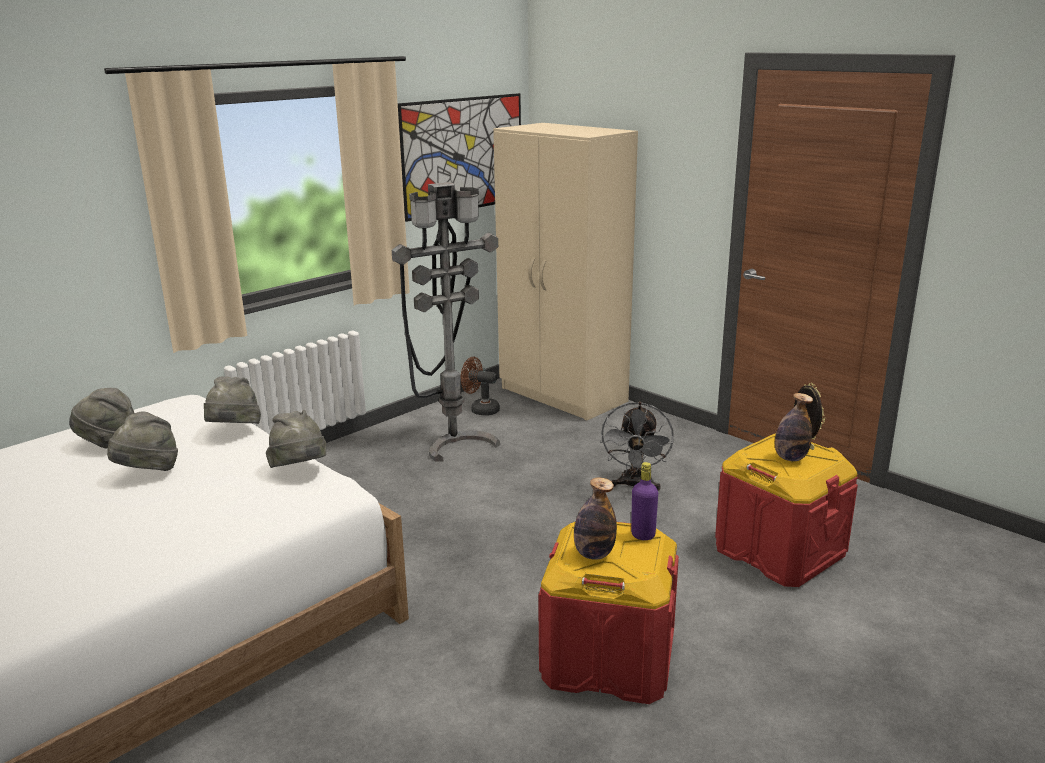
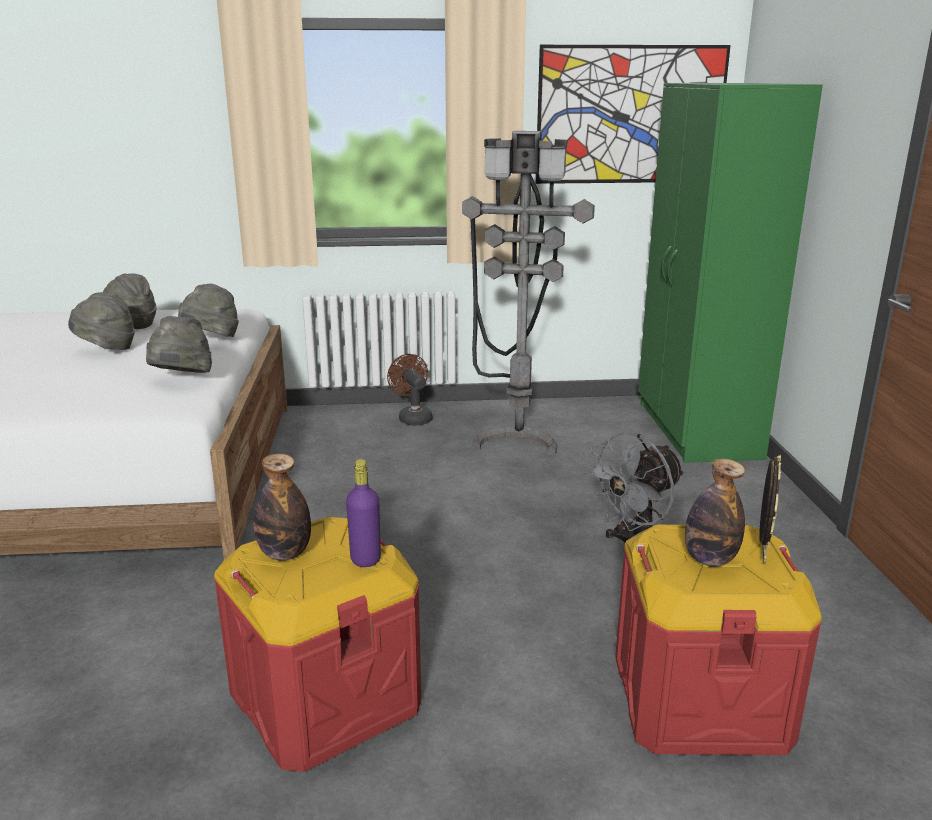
camera: 40 degrees right, 0 degrees up
brown fan [461,357,500,416] -> brown fan moved to [387,354,432,425]
beige wardrobe [493,123,638,421] -> green wardrobe [638,83,823,463]

